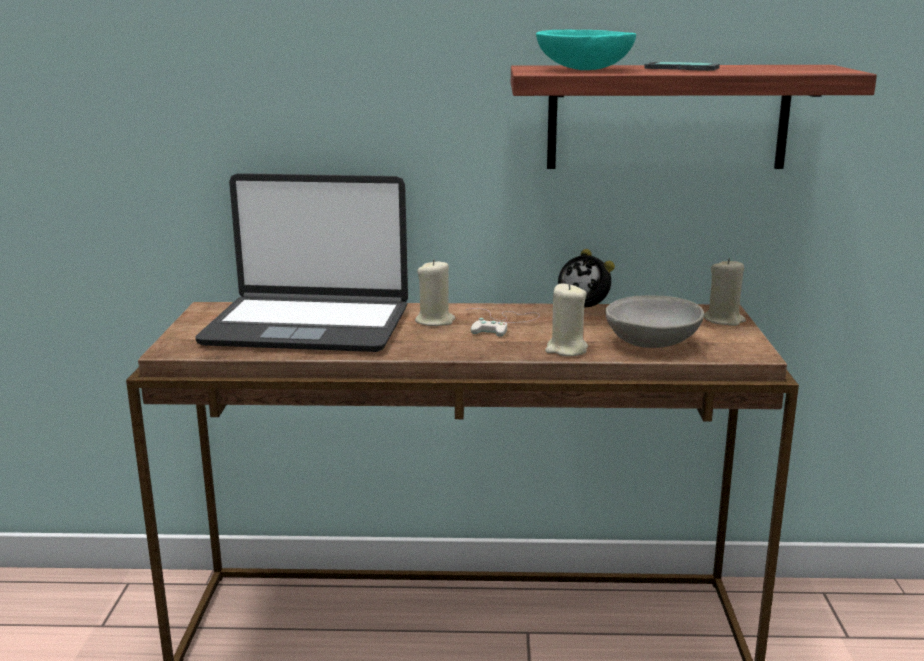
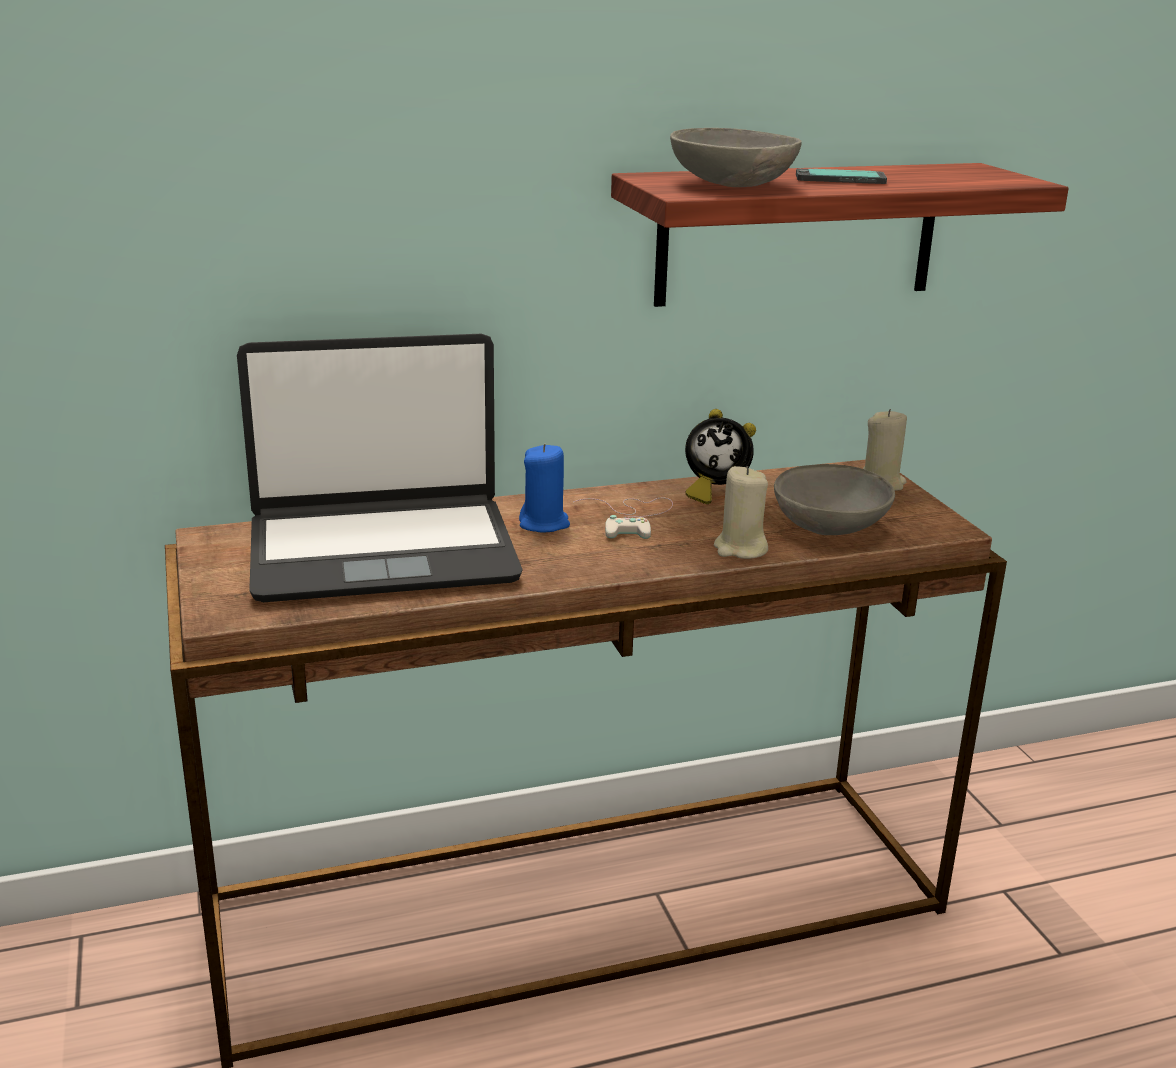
camera: 20 degrees left, 5 degrees up
beige candle [415,259,455,326] -> blue candle [519,444,570,533]
turquoise bowl [536,30,636,70] -> grey bowl [670,128,802,187]

